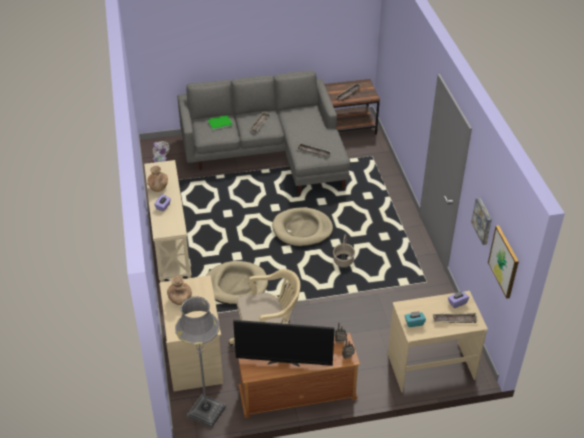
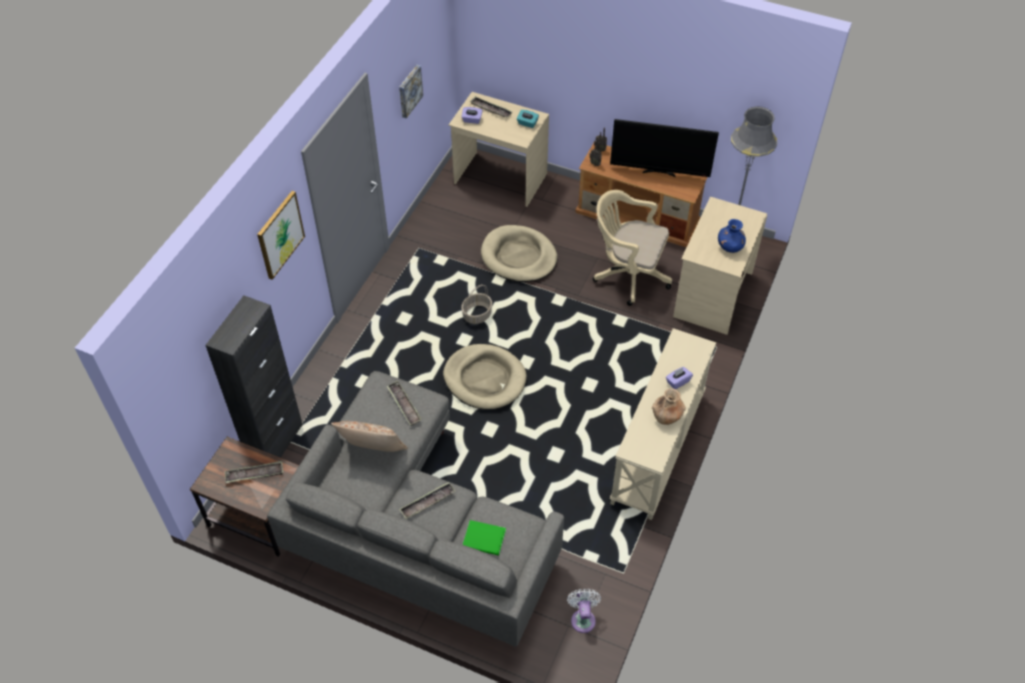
camera: 145 degrees left, 10 degrees up
brown vase [167,276,192,305] -> blue vase [718,219,746,253]
beige dog bed [206,261,268,305] -> beige dog bed moved to [481,225,557,282]
television [233,320,335,367] -> television turned 150 degrees clockwise [610,119,719,177]
picture [488,225,519,299] -> picture moved to [257,191,305,280]
none -> black cabinet [205,295,303,458]
none -> beige pillow [331,421,408,452]

